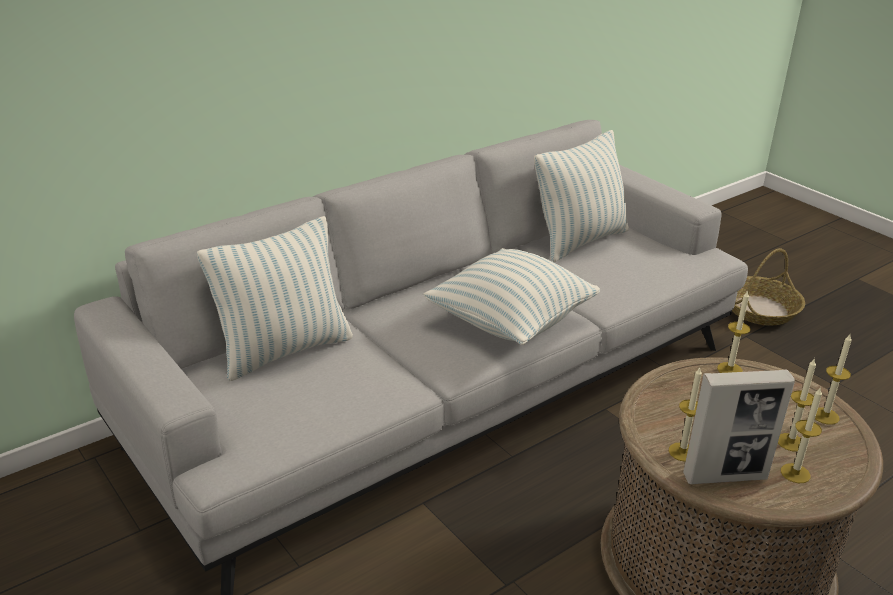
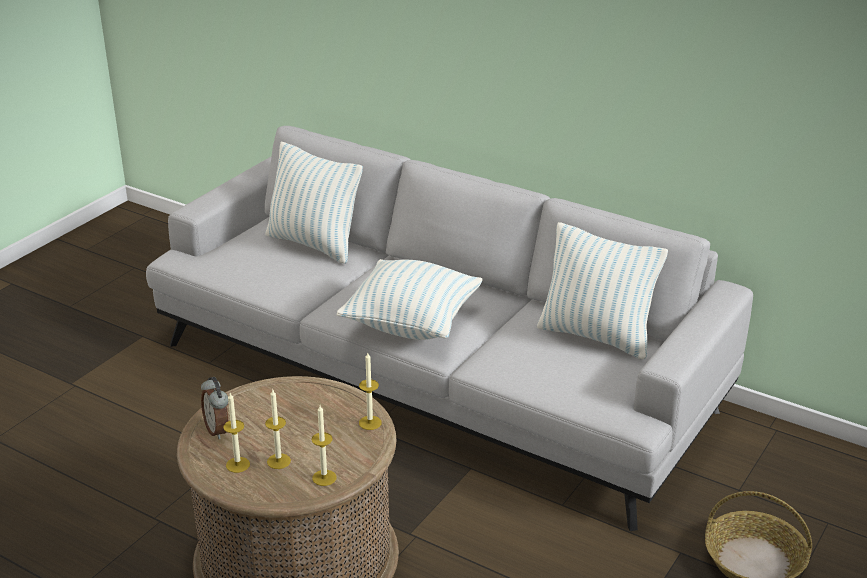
camera: 70 degrees right, 0 degrees up
candle [669,368,702,462] -> none
picture frame [683,370,795,484] -> alarm clock [201,377,228,439]

